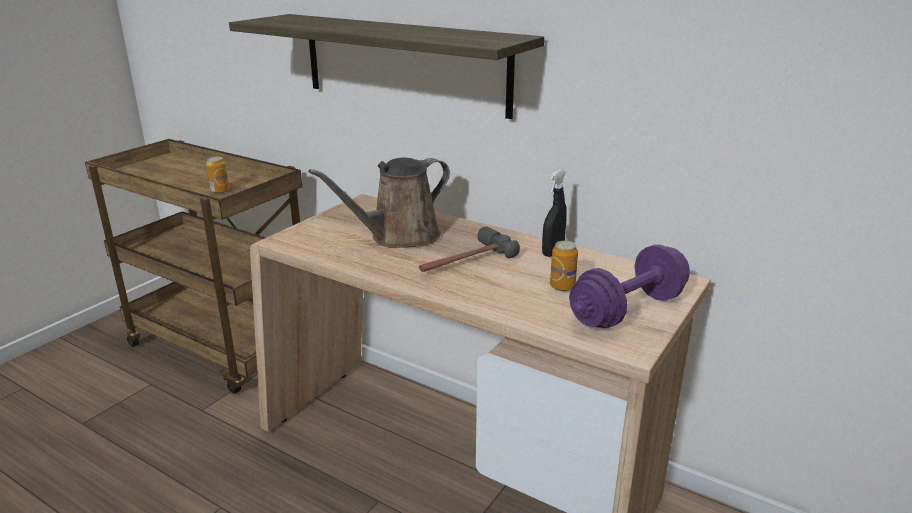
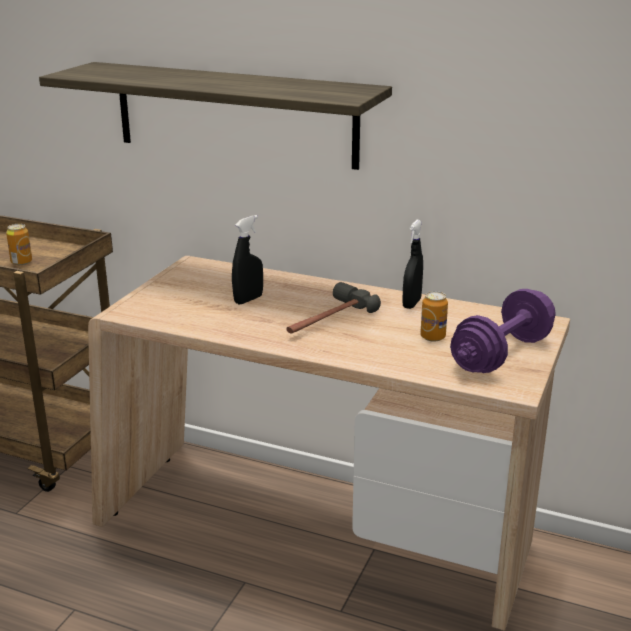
camera: 10 degrees left, 0 degrees up
brown watering can [308,158,450,248] -> black spray bottle [232,215,263,304]

